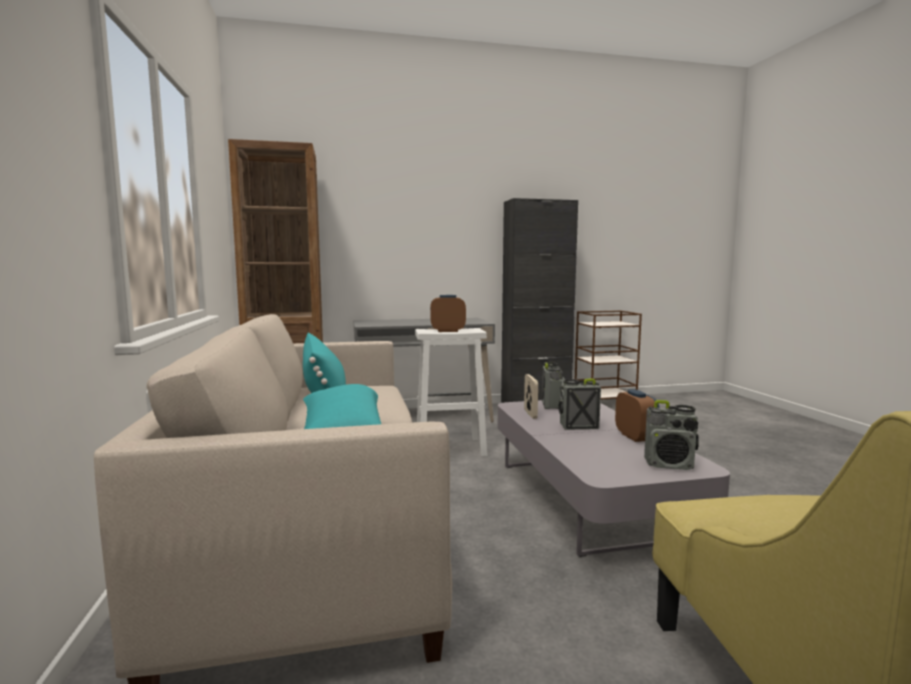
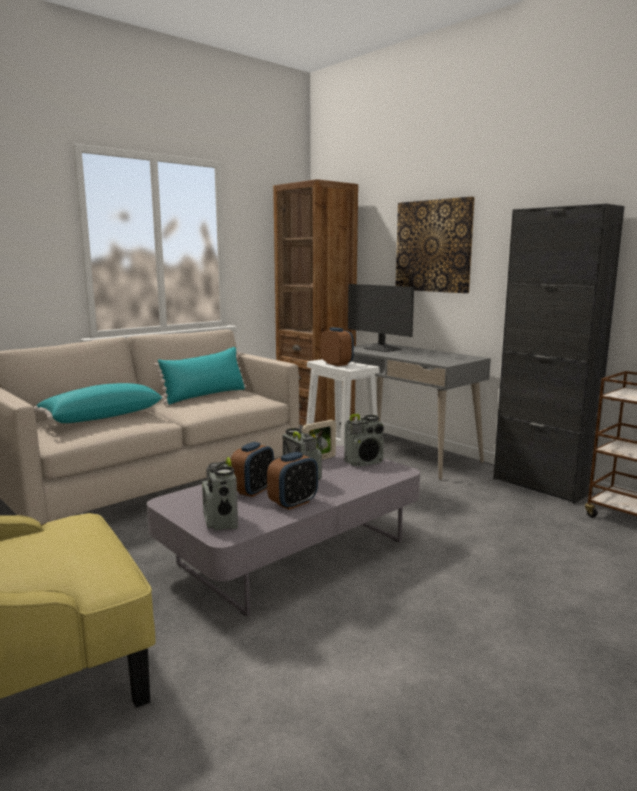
camera: 60 degrees right, 5 degrees up
none -> alarm clock [230,442,274,497]
none -> monitor [348,284,414,352]
none -> picture [396,197,475,293]

